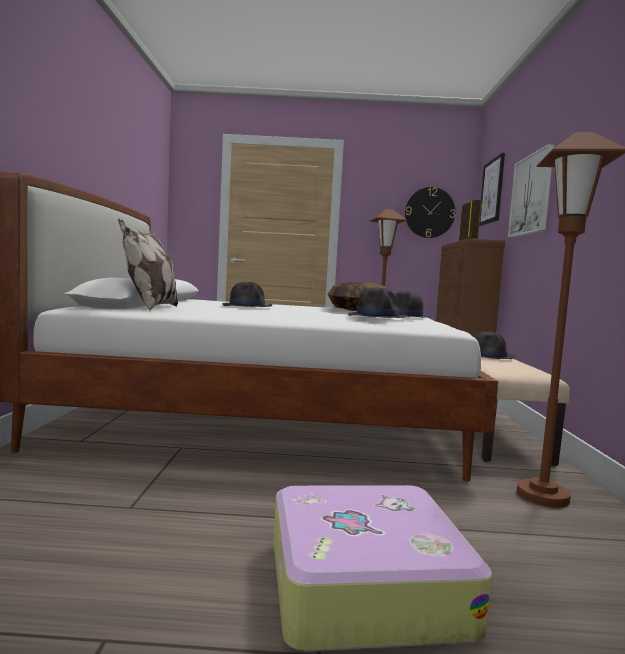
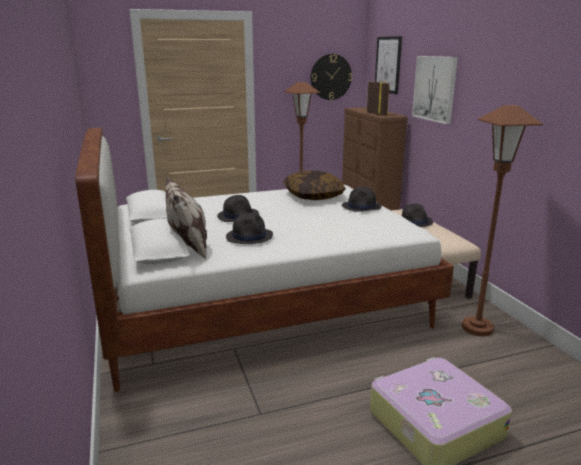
camera: 20 degrees left, 15 degrees up
black hat [348,287,407,318] -> black hat moved to [226,213,273,244]

